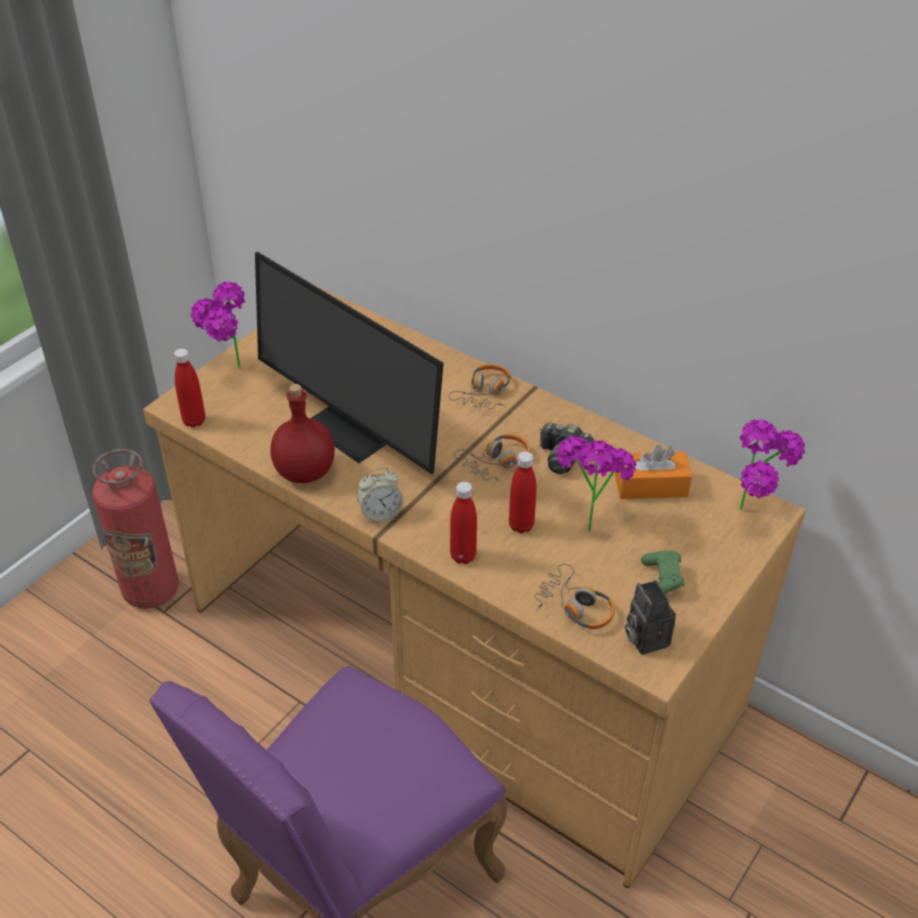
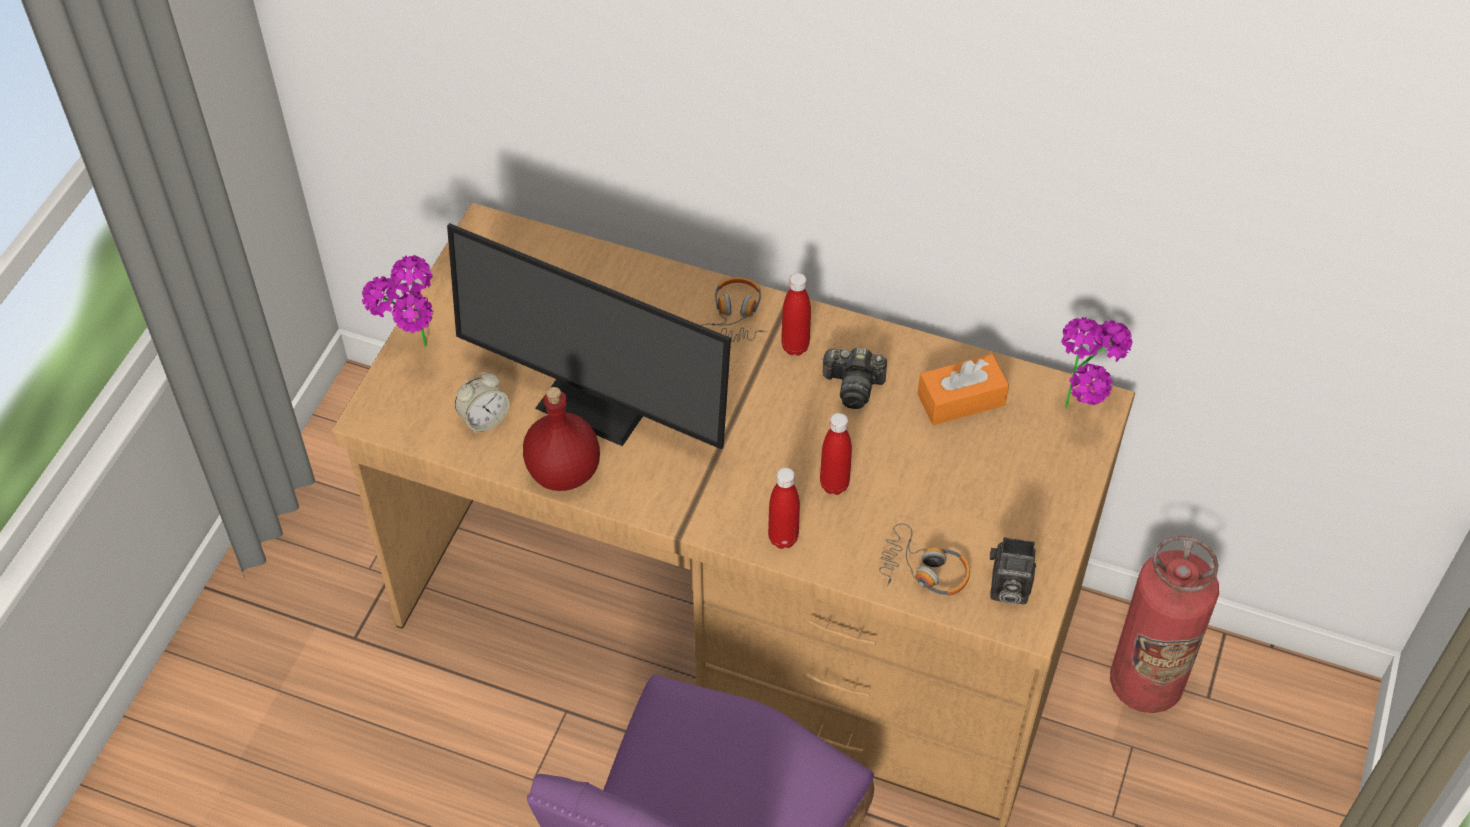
camera: 15 degrees left, 10 degrees up
fire extinguisher [92,449,179,609] -> fire extinguisher moved to [1110,536,1219,713]
red bottle [174,348,205,428] -> red bottle moved to [781,273,811,356]
alarm clock [356,468,404,523] -> alarm clock moved to [455,372,510,434]
headphones [454,434,531,482] -> none
potted plant [556,436,637,531] -> none
camera [625,581,676,655] -> camera turned 45 degrees counterclockwise [990,537,1036,605]
green game controller [641,550,684,595] -> none

